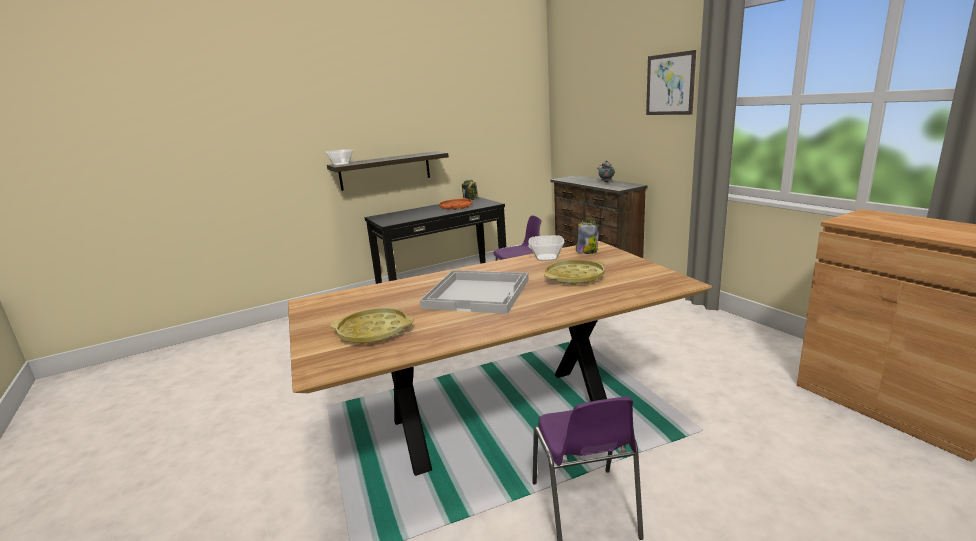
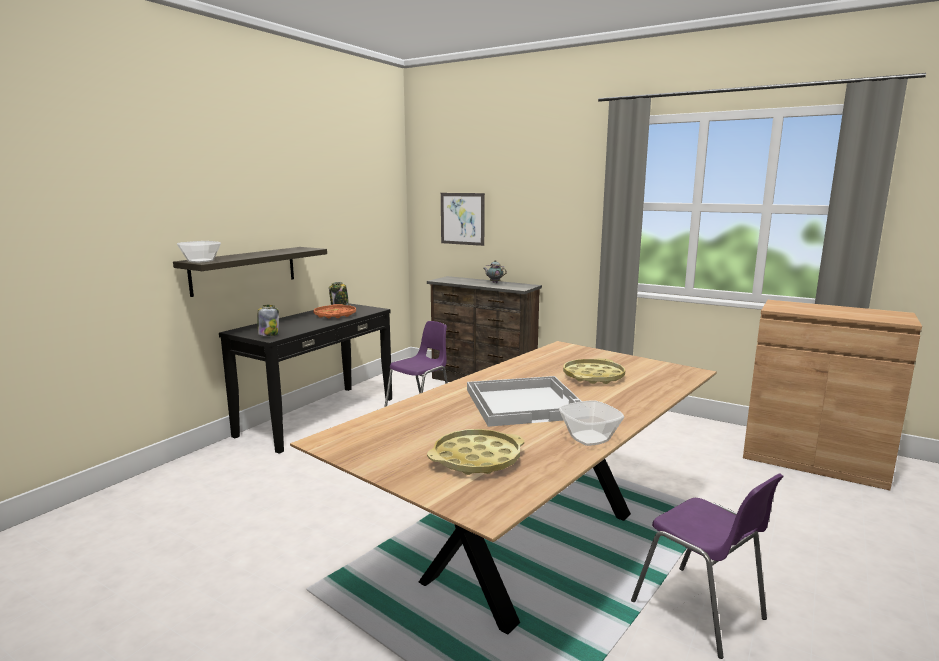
camera: 30 degrees left, 5 degrees down
bowl [528,235,564,261] -> bowl moved to [559,400,624,446]
jar [576,220,599,254] -> jar moved to [258,305,279,336]
picture [646,50,696,115] -> picture moved to [441,193,485,246]

